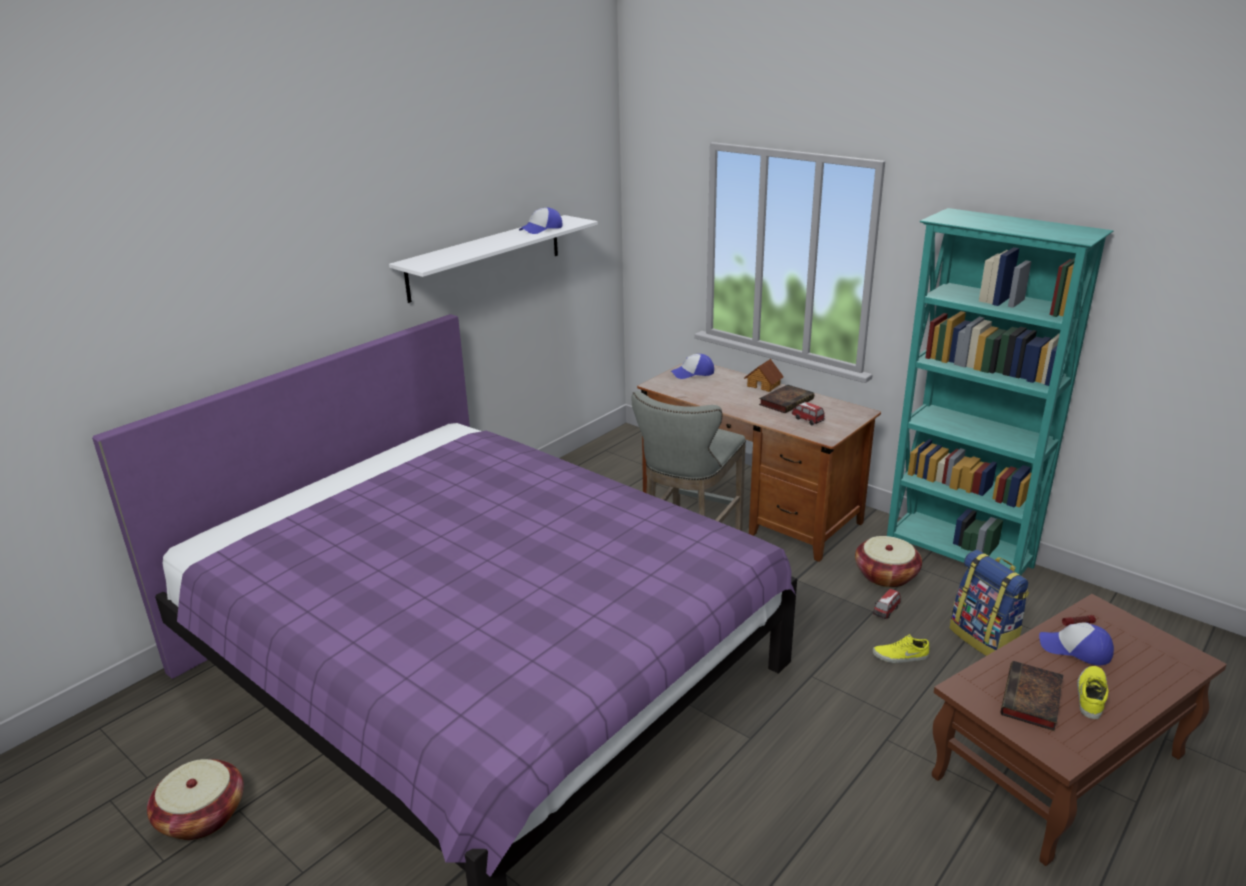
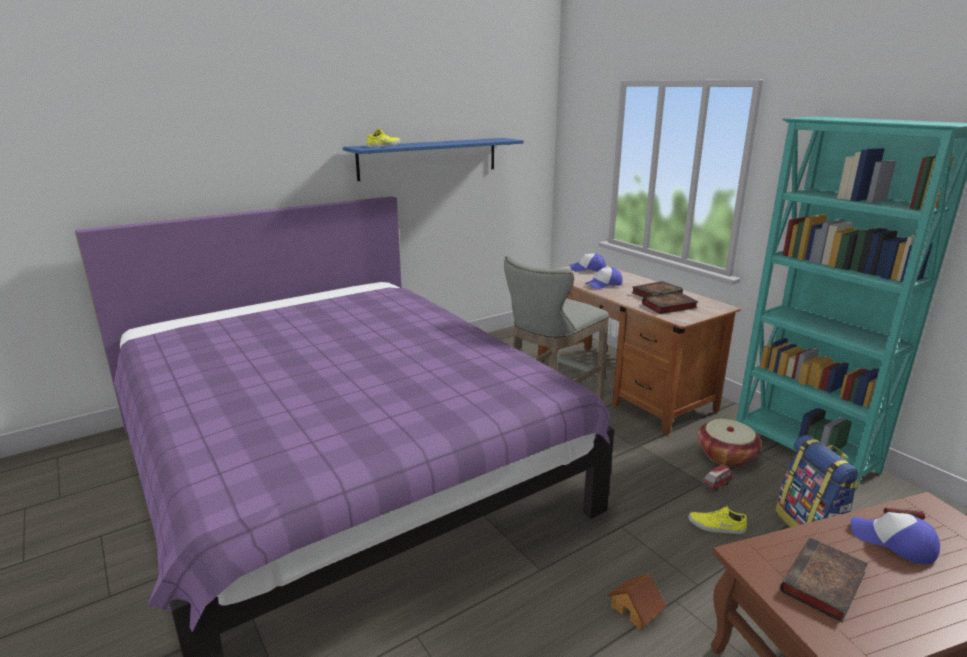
camera: 15 degrees right, 5 degrees down
basket [147,759,244,840] -> none
white shelf [389,215,598,303] -> blue shelf [343,138,524,181]
cap [519,207,562,234] -> cap moved to [585,267,623,289]
toy house [744,359,784,392] -> toy house moved to [608,574,667,630]
toy car [792,402,825,425] -> book [642,293,698,314]
yellow shoe [1077,666,1108,719] -> yellow shoe moved to [366,129,401,148]

